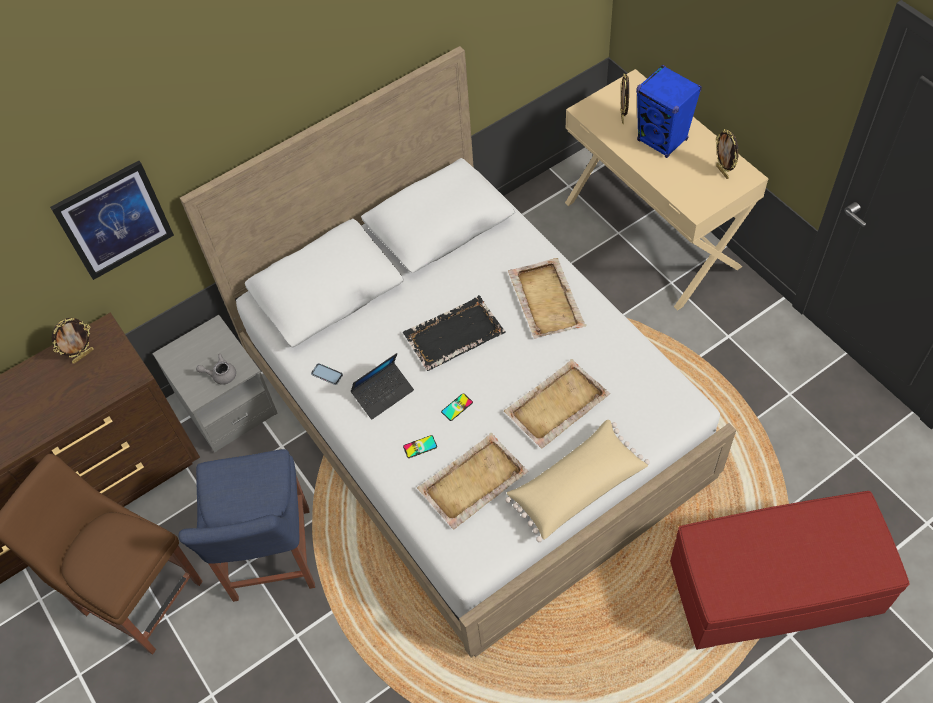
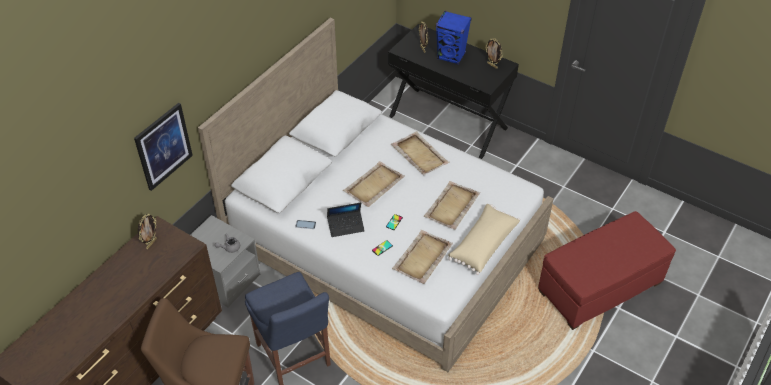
camera: 25 degrees left, 10 degrees down
laptop [351,353,414,419] -> laptop turned 45 degrees clockwise [327,203,365,237]
black tray [403,295,505,371] -> beige tray [343,161,405,207]
beige desk [565,69,768,311] -> black desk [388,24,519,159]

